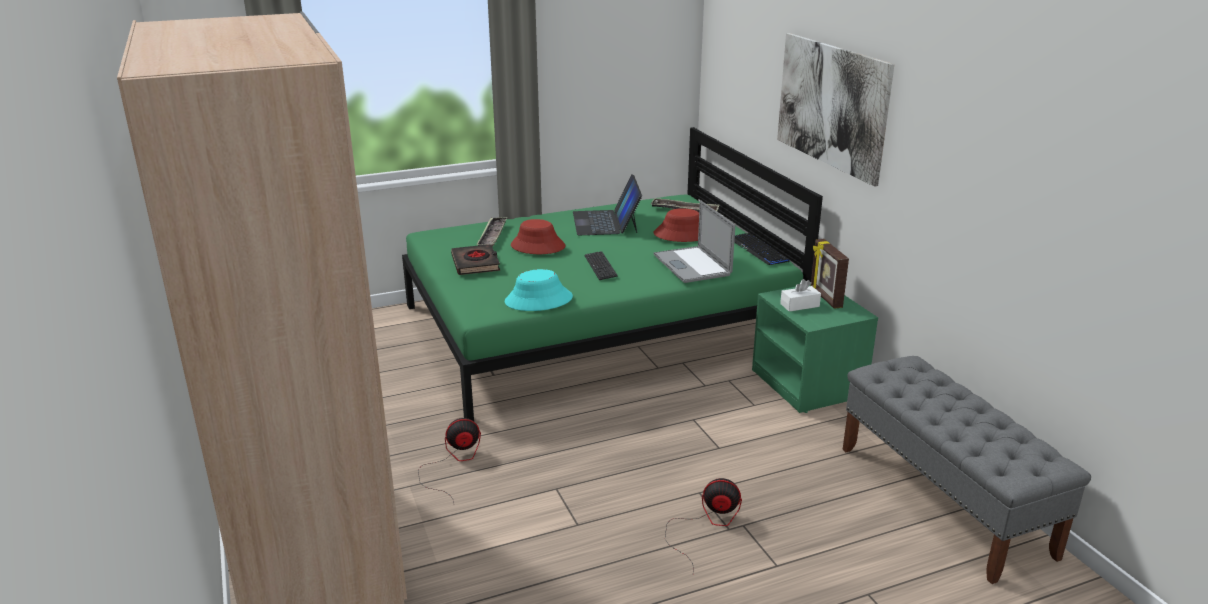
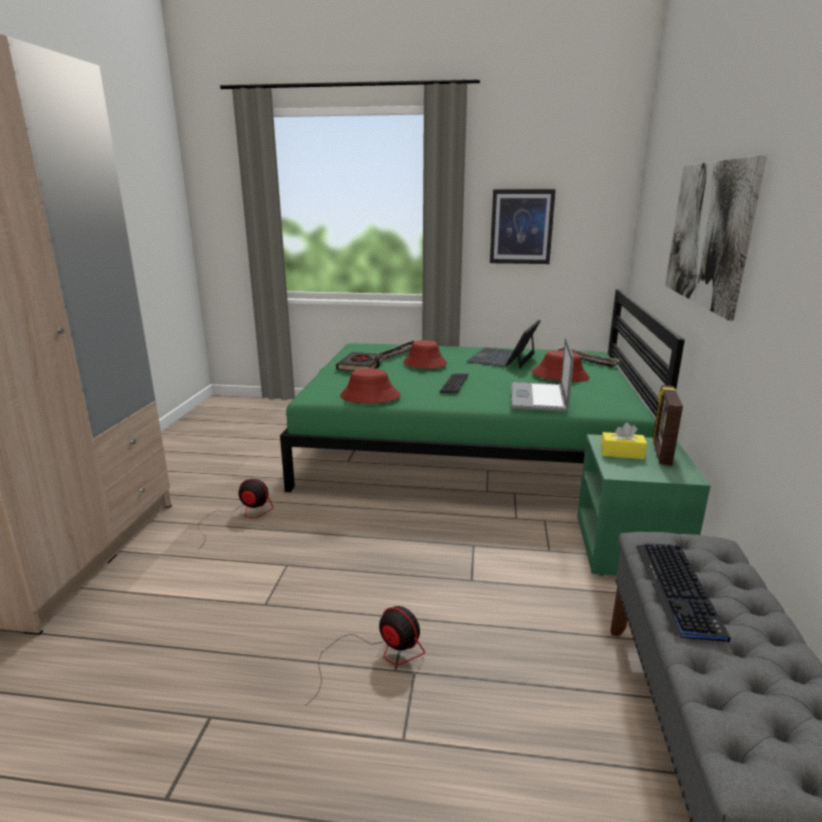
camera: 30 degrees right, 5 degrees down
turquoise hat [505,269,573,311] -> red hat [340,368,401,403]
keyboard [734,232,789,265] -> keyboard moved to [636,544,731,643]
white tissue box [780,279,821,312] -> yellow tissue box [601,422,647,459]
none -> picture [490,189,556,264]

